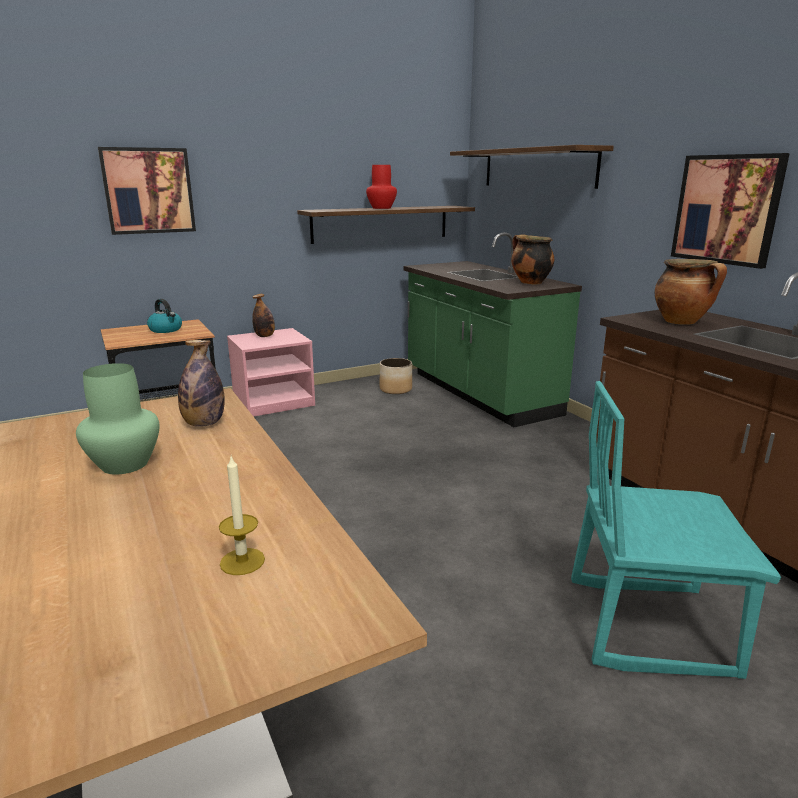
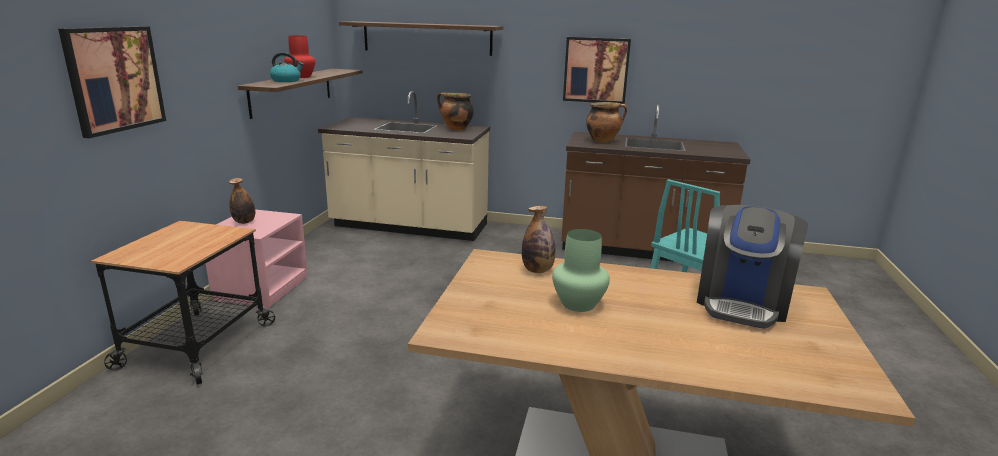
camera: 50 degrees left, 0 degrees up
kettle [147,299,182,333] -> kettle moved to [270,52,304,82]
candle [219,456,265,575] -> coffee machine [697,205,808,329]
planter [380,358,412,394] -> none
green counter [403,232,582,427] -> beige counter [318,91,490,241]

